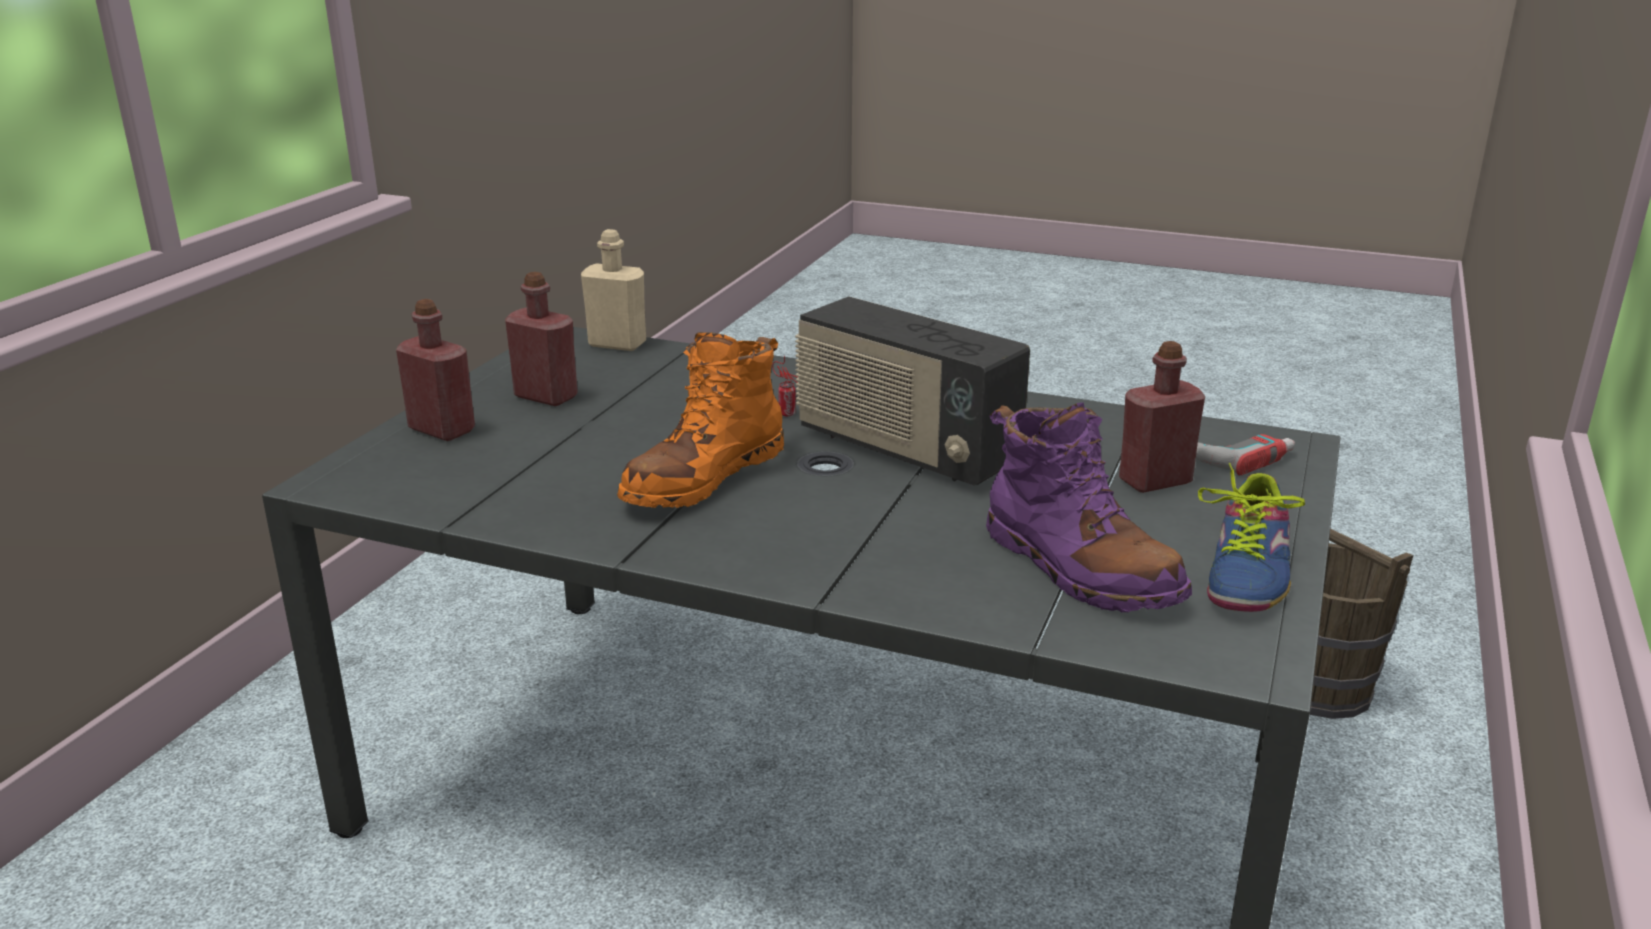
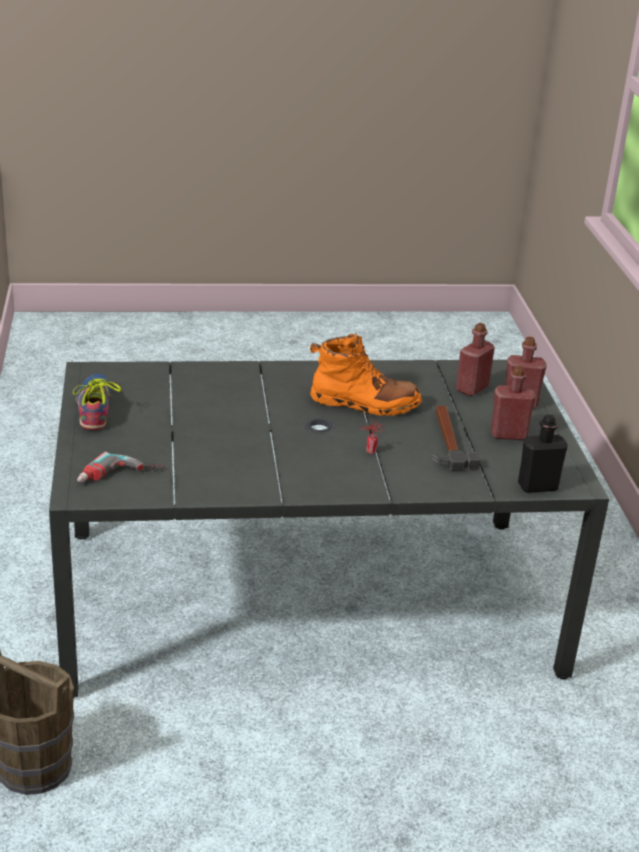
camera: 150 degrees right, 5 degrees up
beige bottle [581,229,646,351] -> black bottle [518,415,568,493]
orange boot [617,332,784,508] -> orange boot turned 90 degrees clockwise [310,333,422,416]
radio [795,296,1030,485] -> none
purple boot [986,402,1192,613] -> none
red bottle [1119,341,1205,493] -> red bottle moved to [456,323,495,396]
none -> hammer [432,406,480,471]

